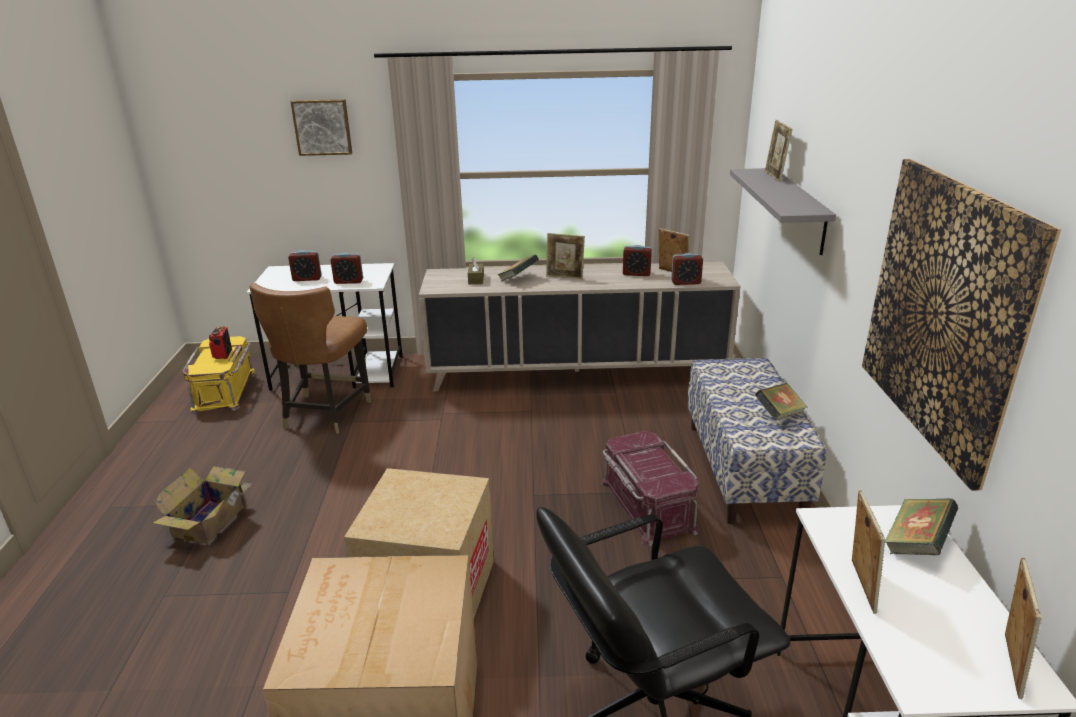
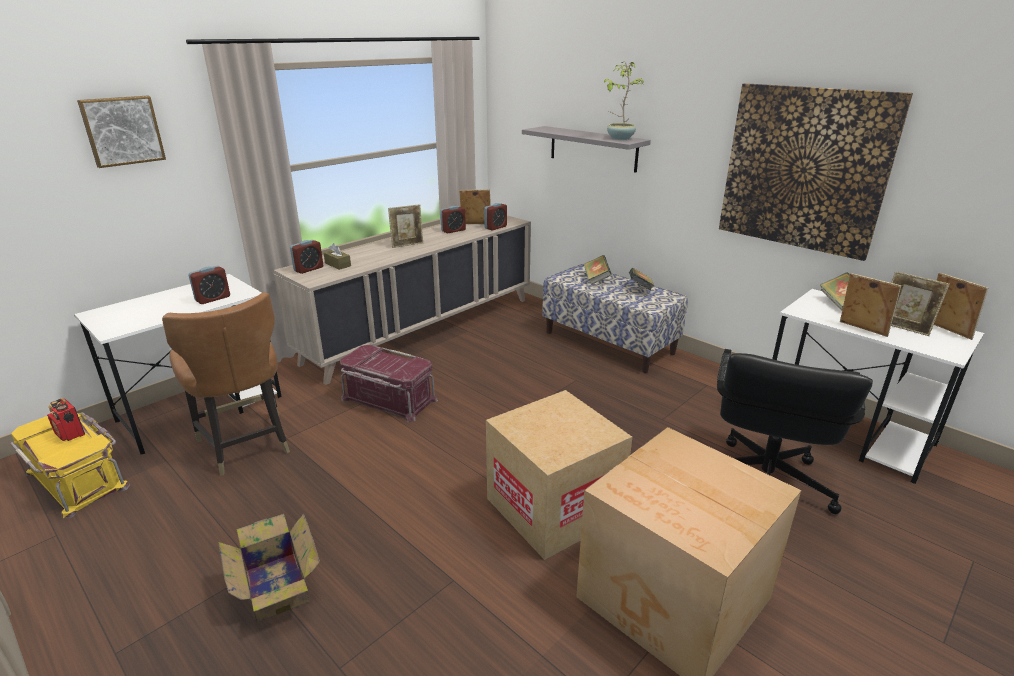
camera: 45 degrees left, 0 degrees up
alarm clock [288,250,322,281] -> alarm clock moved to [290,240,323,274]
book [498,254,539,282] -> book moved to [584,255,612,285]
red storage box [601,431,699,546] -> red storage box moved to [340,345,438,422]
picture frame [765,120,792,182] -> picture frame moved to [891,271,950,336]
none -> potted plant [604,62,644,140]

